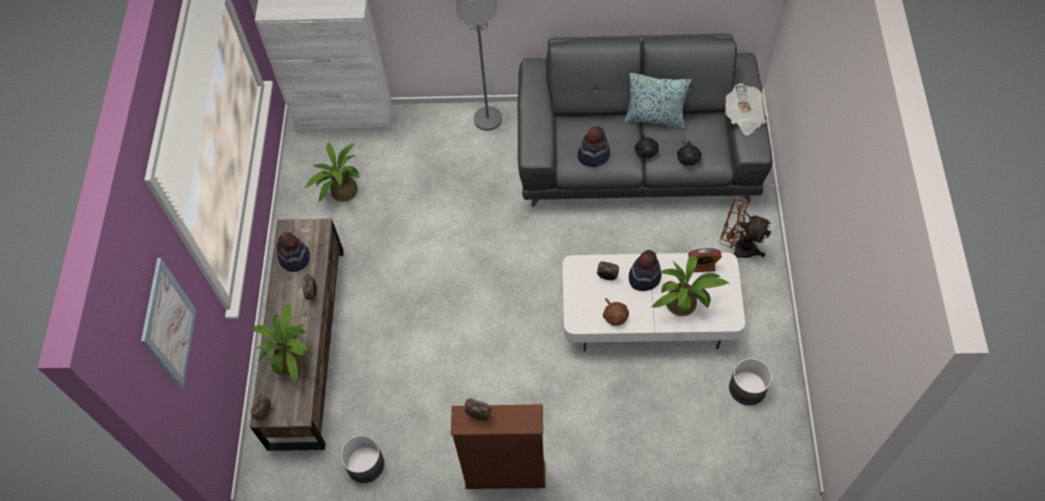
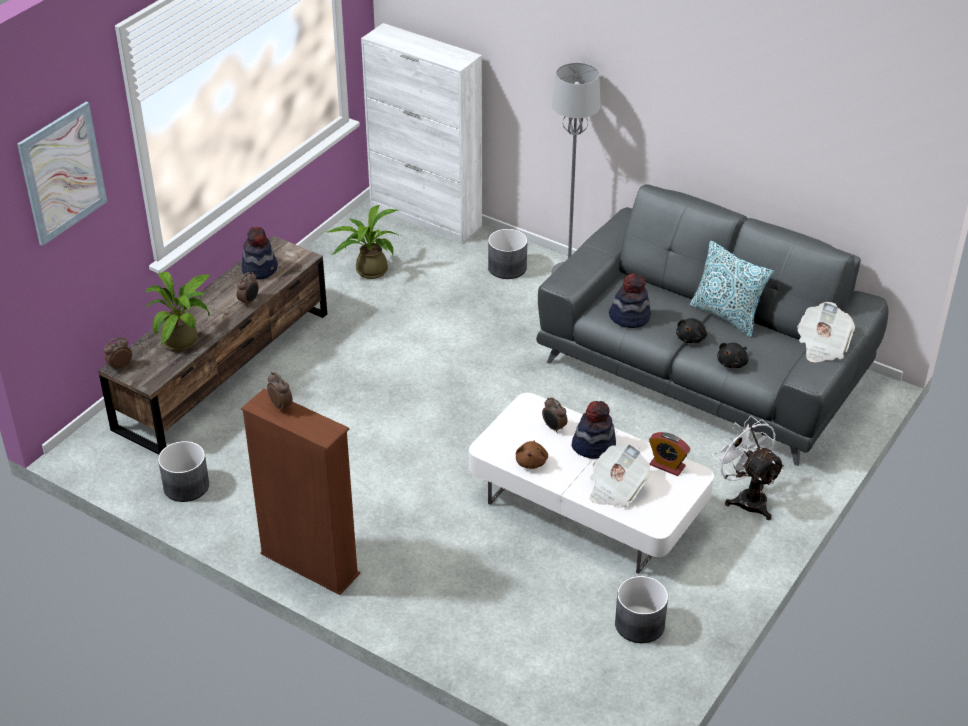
camera: 30 degrees right, 20 degrees down
potted plant [651,255,729,316] -> newspaper [590,444,650,507]
brown fan [719,195,771,258] -> white fan [712,416,785,520]
none -> grey planter [488,229,527,279]

